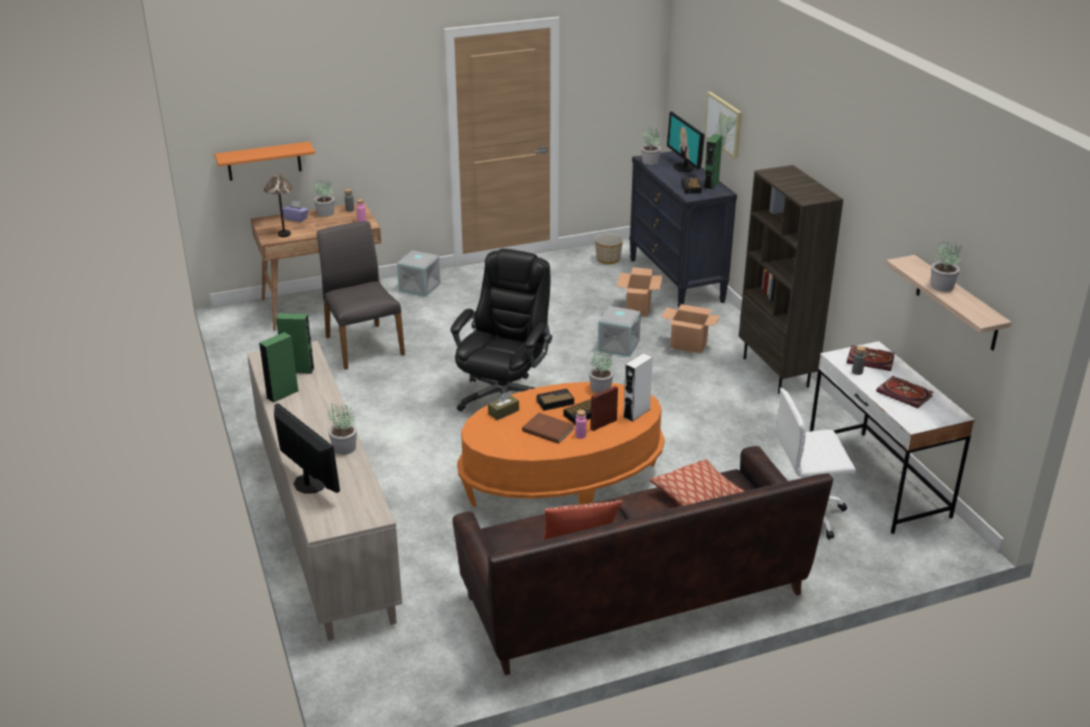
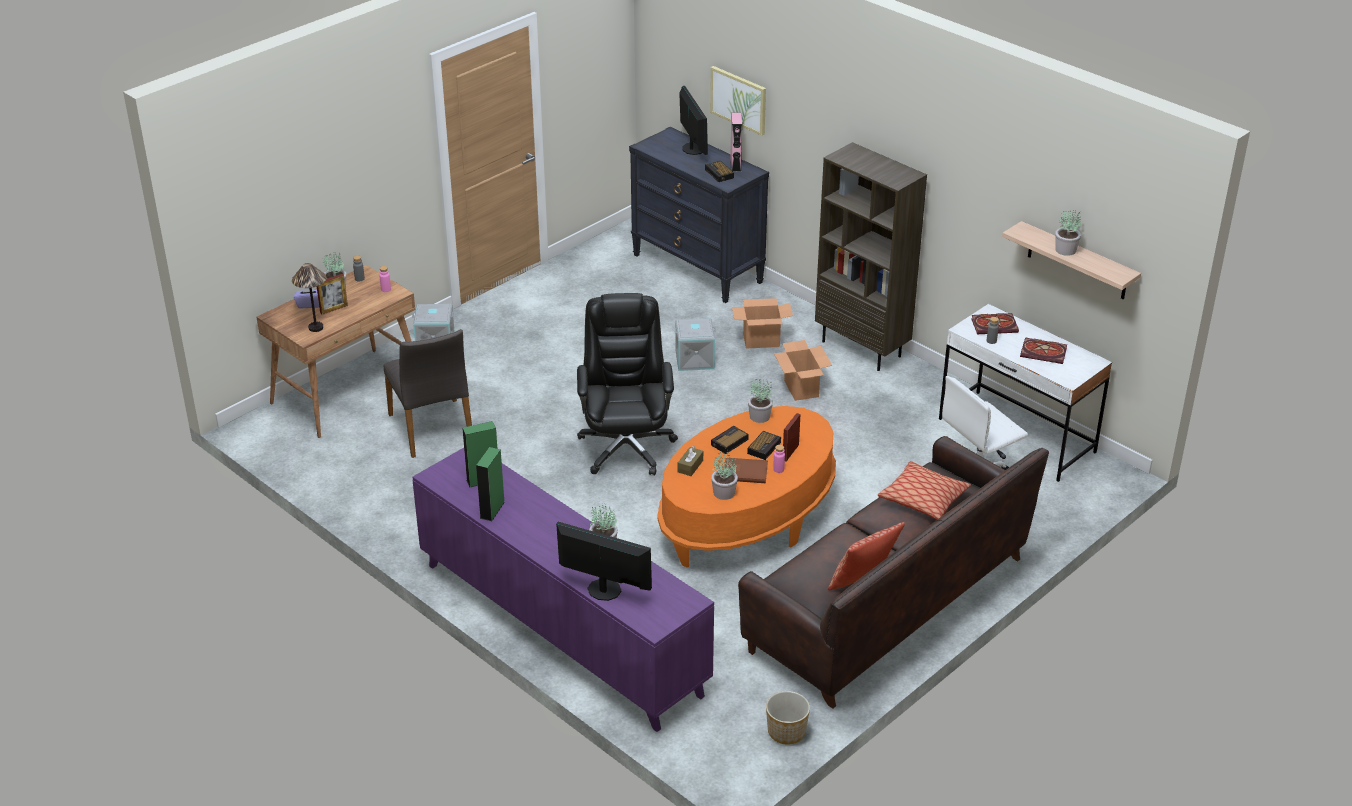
camera: 25 degrees left, 5 degrees up
orange shelf [214,142,315,181] -> none
beige cabinet [247,341,402,641] -> purple cabinet [412,448,714,732]
grey chair [317,221,405,370] -> grey chair turned 150 degrees counterclockwise [384,329,472,458]
planter [595,233,623,264] -> planter moved to [766,691,810,745]
cardboard box [616,267,663,317] -> cardboard box moved to [774,340,832,401]
white speaker [623,353,653,422] -> none
potted plant [641,128,661,165] -> potted plant moved to [711,452,738,500]
monitor [667,111,705,172] -> monitor turned 150 degrees counterclockwise [679,86,708,155]
green speaker [703,134,723,190] -> pink speaker [730,112,742,172]
none -> picture frame [317,274,348,314]

